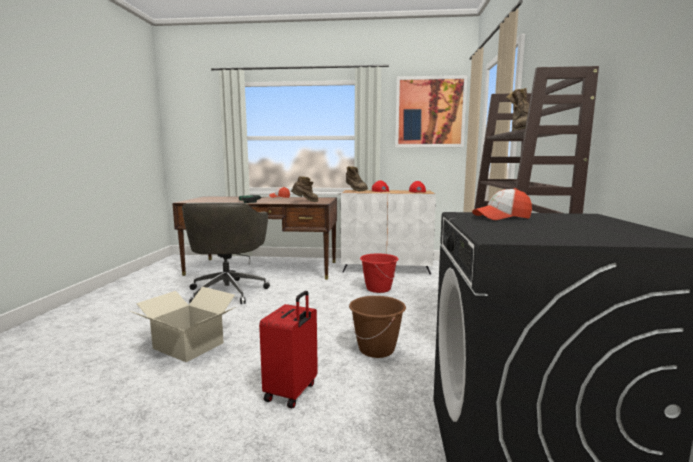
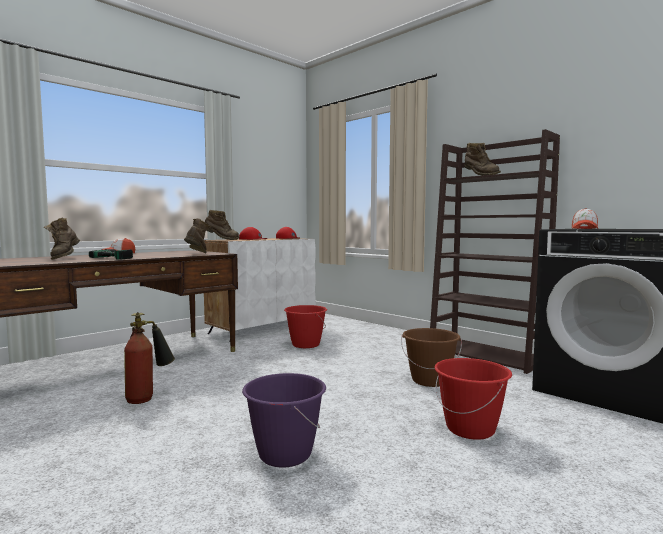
camera: 50 degrees left, 5 degrees down
cardboard box [130,287,235,362] -> purple bucket [242,373,326,468]
grey office chair [182,202,270,304] -> fire extinguisher [124,312,175,404]
red suitcase [259,291,318,408] -> red bucket [434,358,512,440]
picture [395,75,468,147] -> none
none -> brown boot [44,218,80,260]

